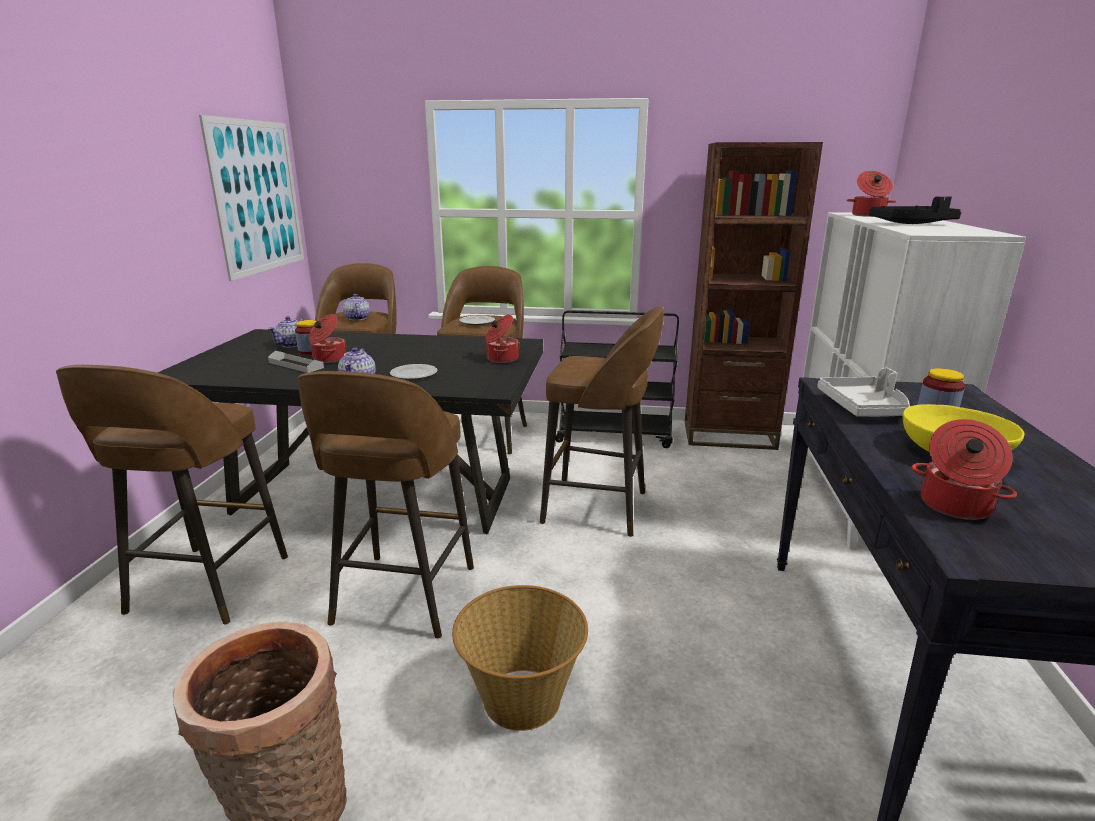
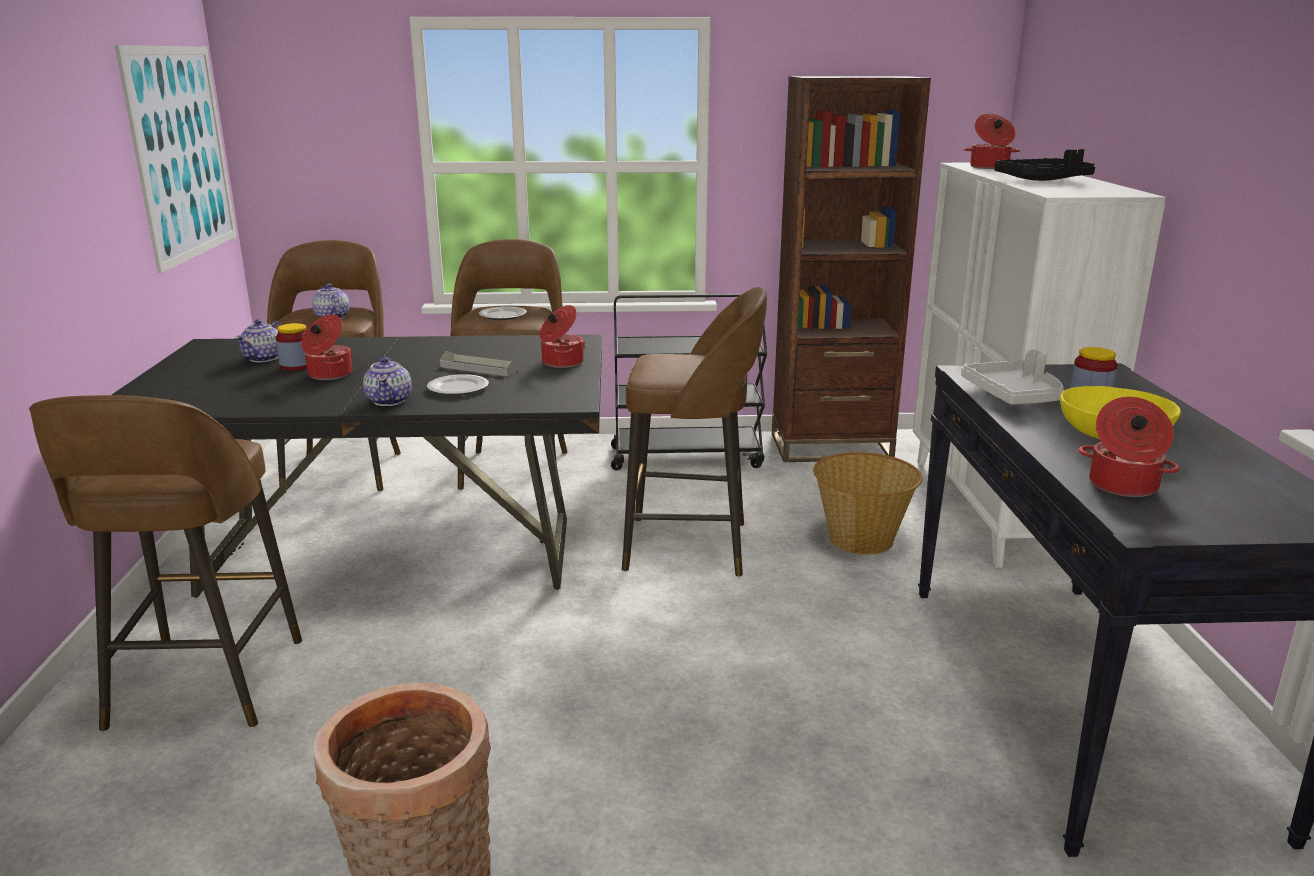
camera: 10 degrees left, 0 degrees up
grey tray [268,351,324,373] -> grey tray moved to [440,351,520,376]
brown stool [297,371,474,639] -> none
basket [452,585,588,731] -> basket moved to [813,452,923,554]

